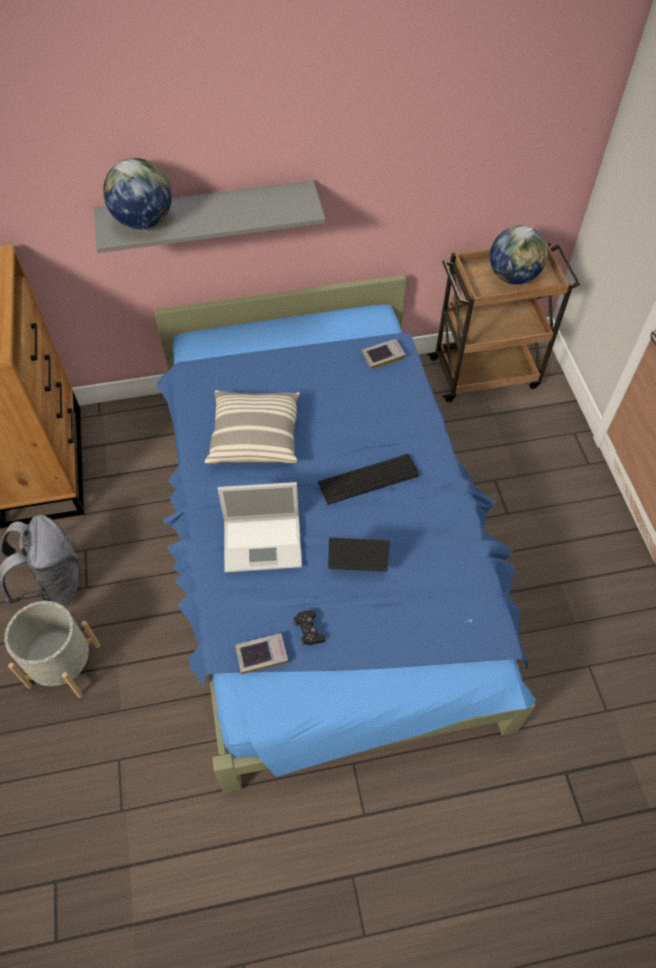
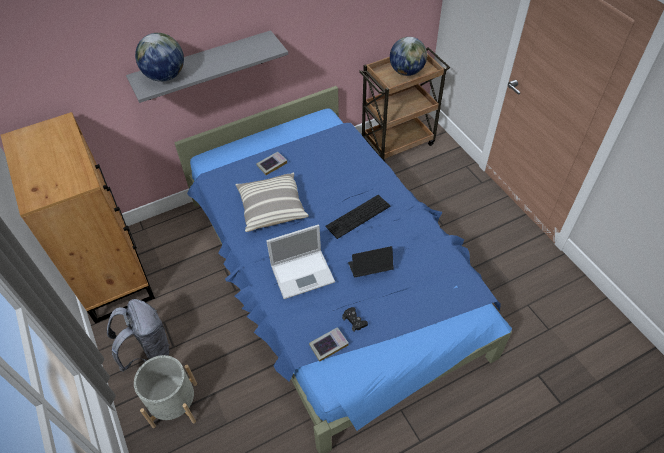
camera: 15 degrees left, 5 degrees down
book [362,339,406,369] -> book moved to [256,152,287,175]

